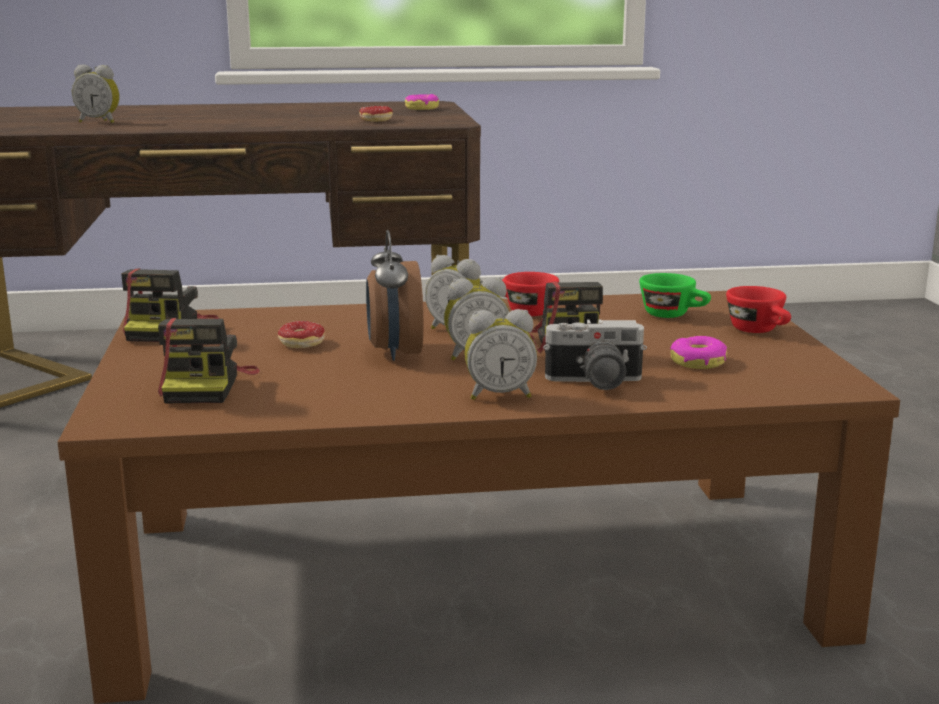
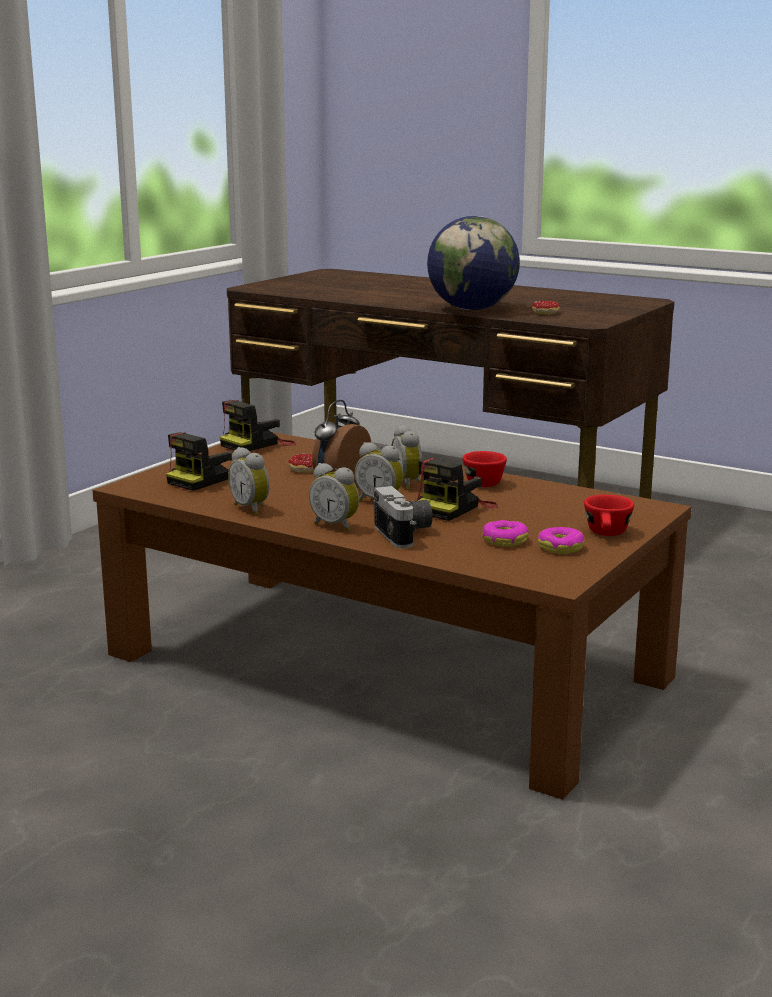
camera: 40 degrees right, 0 degrees up
alarm clock [72,64,120,123] -> alarm clock moved to [228,447,270,515]
donut [405,94,439,110] -> donut moved to [538,527,584,554]
camera [543,320,647,390] -> camera turned 150 degrees counterclockwise [374,486,433,549]
green cup [639,273,711,318] -> none
none -> globe [427,216,520,310]

